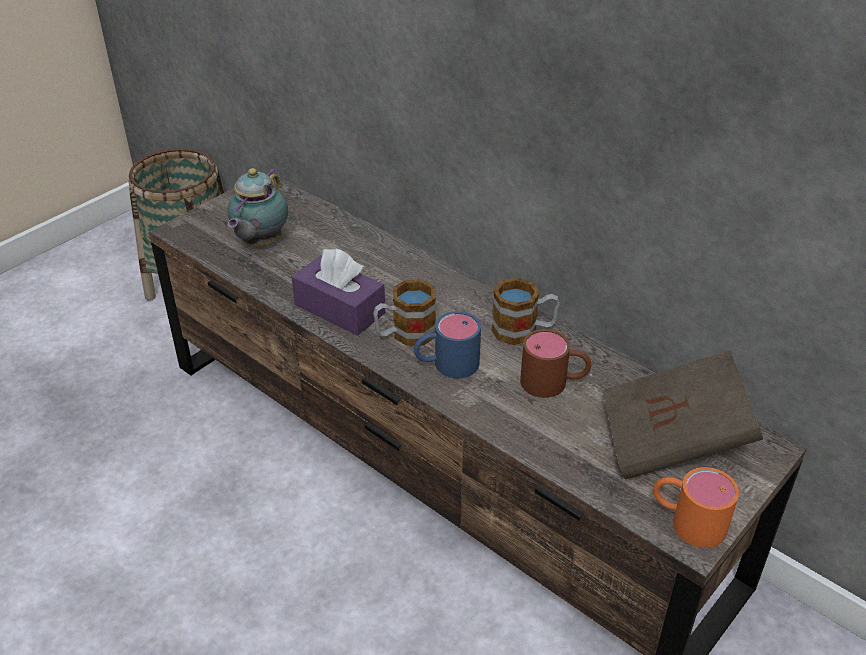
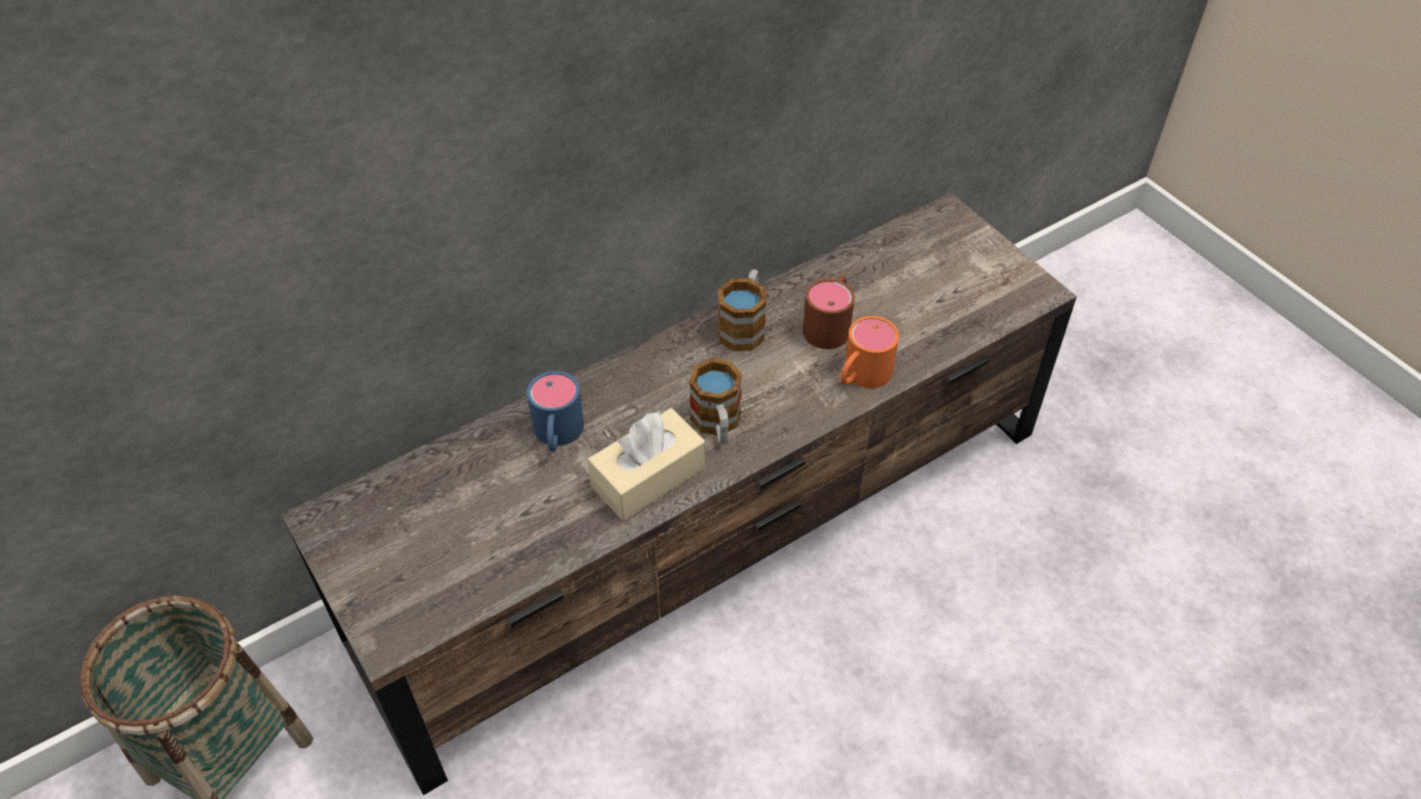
camera: 75 degrees left, 10 degrees up
teapot [227,168,288,246] -> none
purple tissue box [291,248,385,336] -> beige tissue box [588,408,705,521]
blue mug [414,311,481,378] -> blue mug moved to [527,371,584,452]
brown book [602,350,763,479] -> none
orange mug [653,467,739,548] -> orange mug moved to [840,316,899,388]

